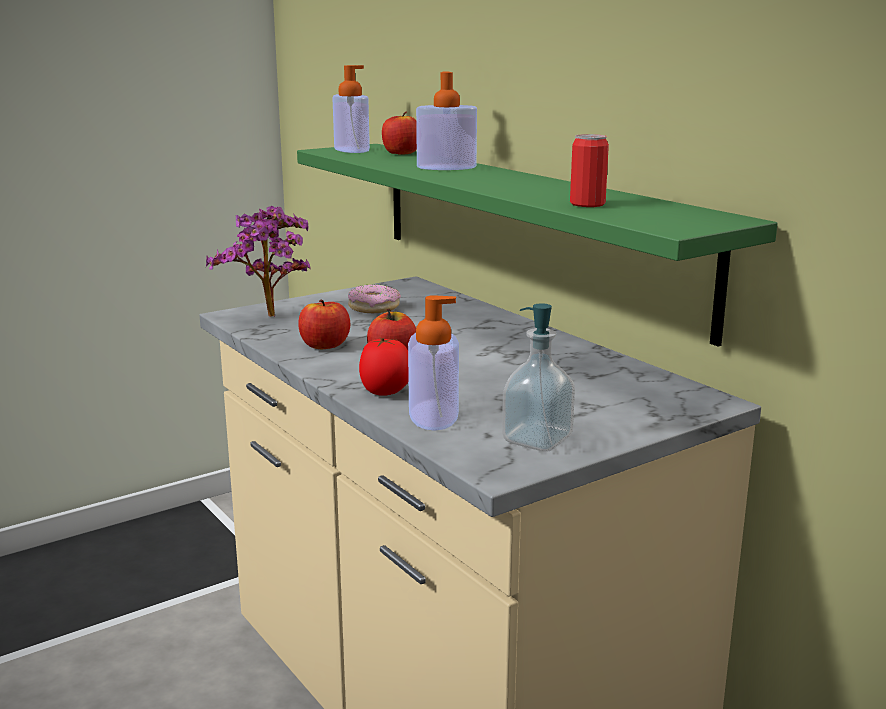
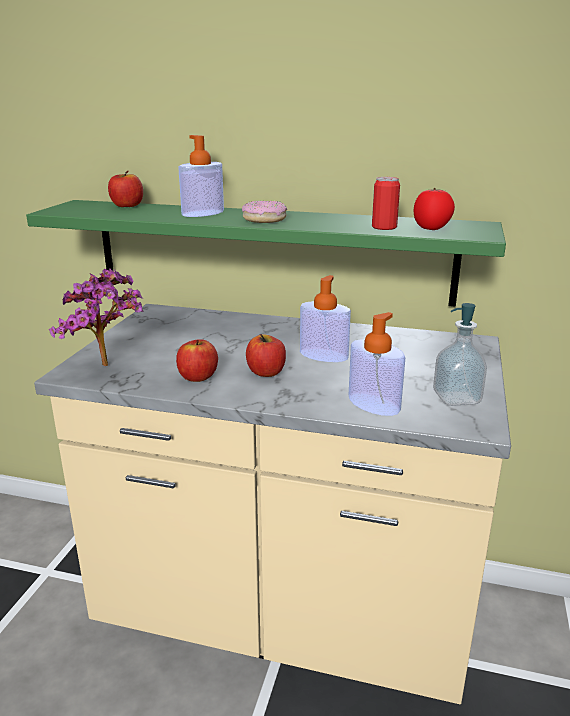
camera: 40 degrees left, 5 degrees up
soap dispenser [332,65,370,153] -> soap dispenser moved to [300,275,351,362]
donut [348,284,401,313] -> donut moved to [242,201,287,223]
tomato [359,337,409,396] -> tomato moved to [414,188,455,230]

